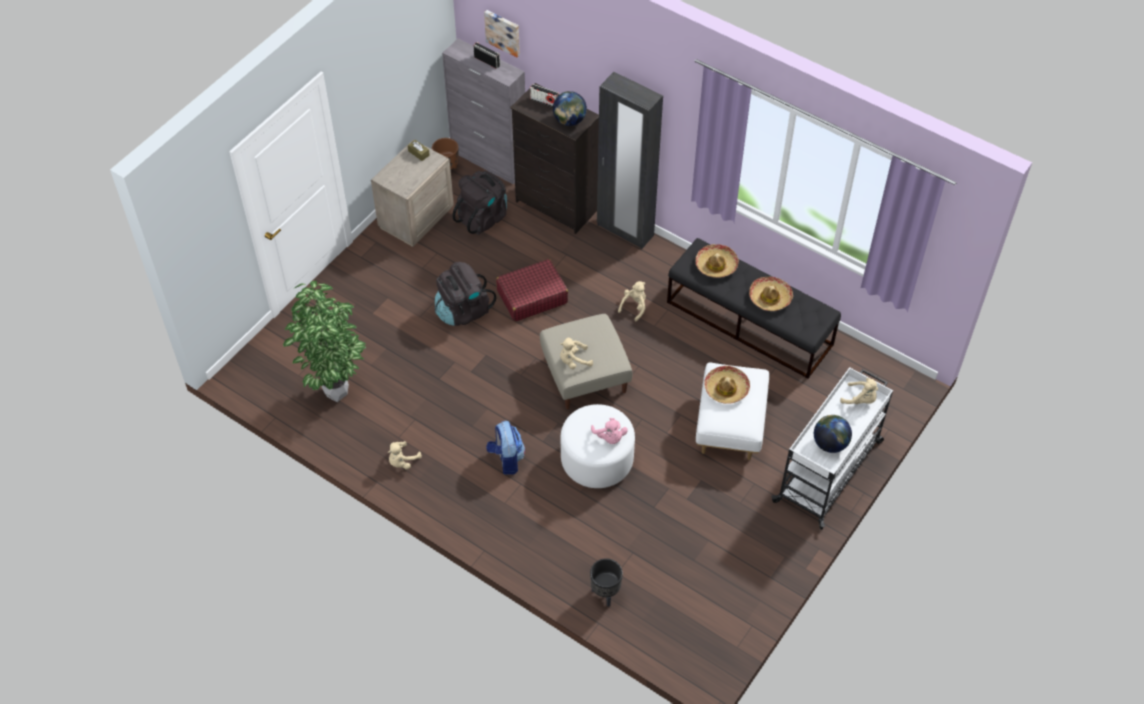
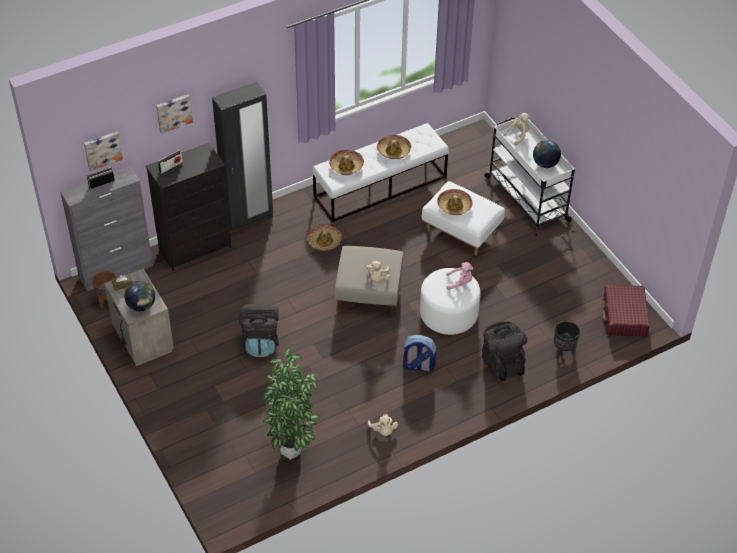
camera: 65 degrees left, 5 degrees down
black backpack [452,171,507,235] -> black backpack moved to [482,321,527,381]
red suitcase [496,259,568,322] -> red suitcase moved to [602,285,650,337]
globe [553,91,587,126] -> globe moved to [124,281,155,311]
beige plush toy [618,281,646,321] -> hat [307,224,342,251]
black bench [667,238,841,379] -> white bench [312,123,449,222]
none -> picture [156,94,193,134]

